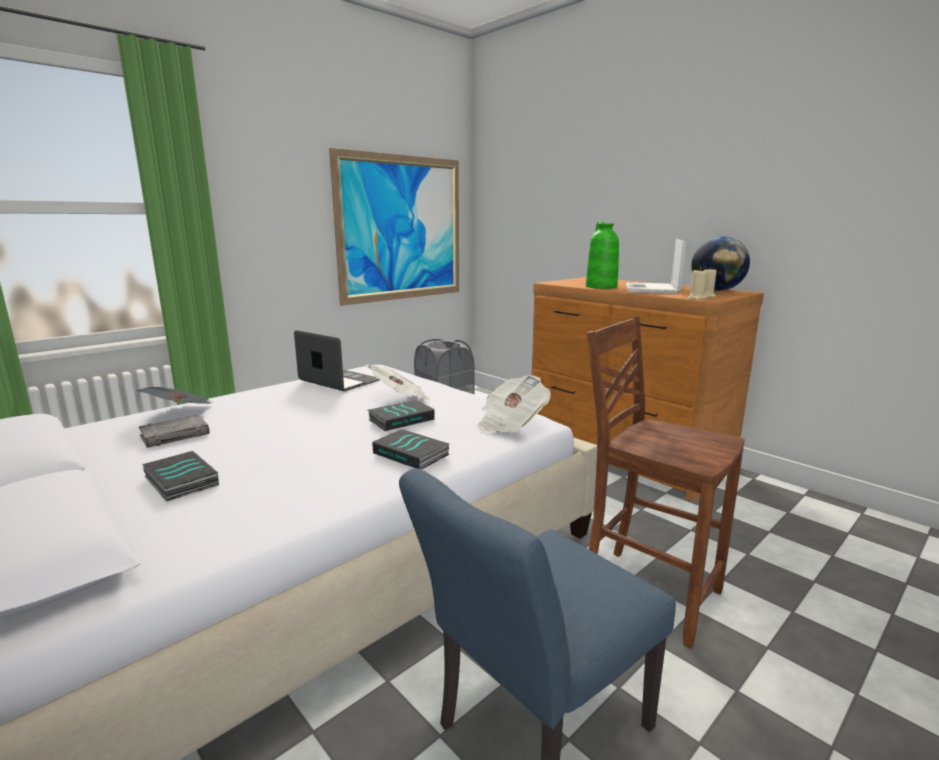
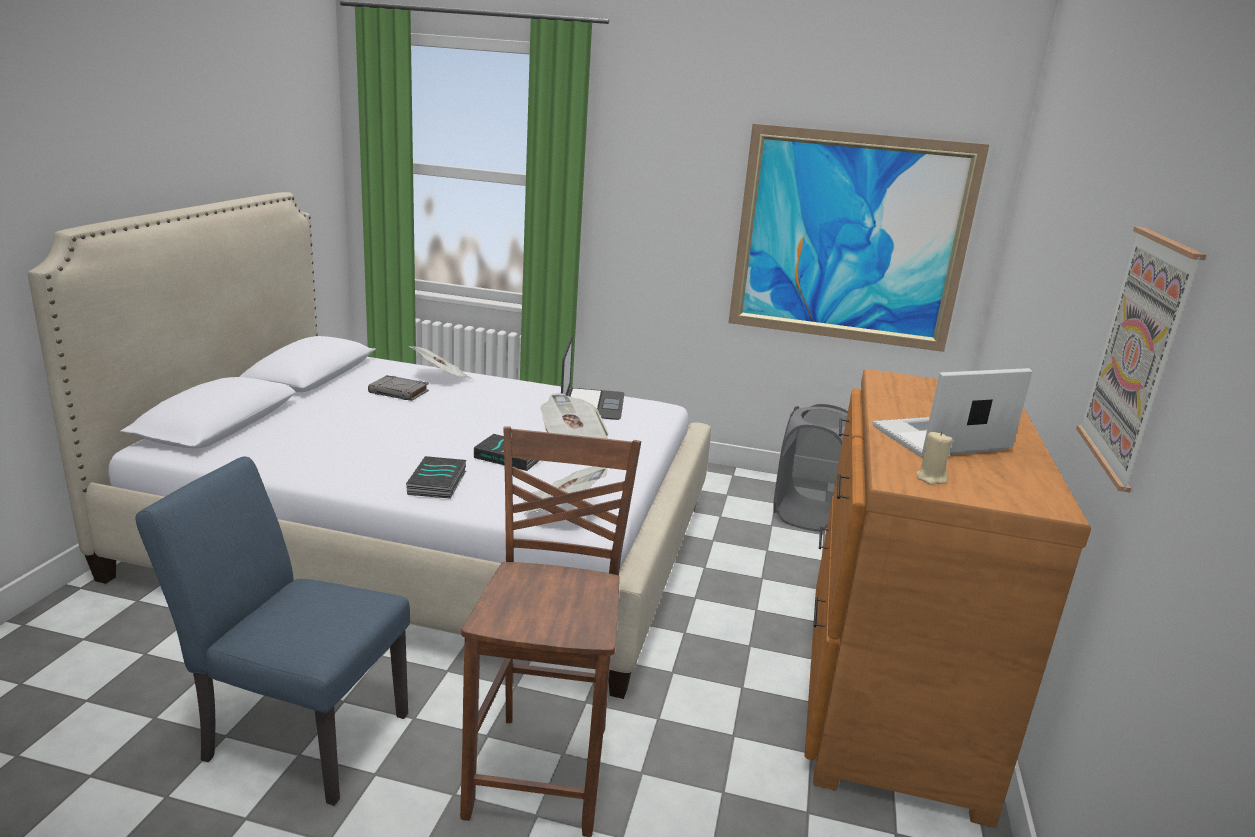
camera: 55 degrees right, 5 degrees up
book [142,451,219,502] -> none
green vase [586,221,619,289] -> none
beige candle [688,269,707,300] -> none
globe [691,236,750,291] -> none
none -> picture [1076,226,1206,493]

